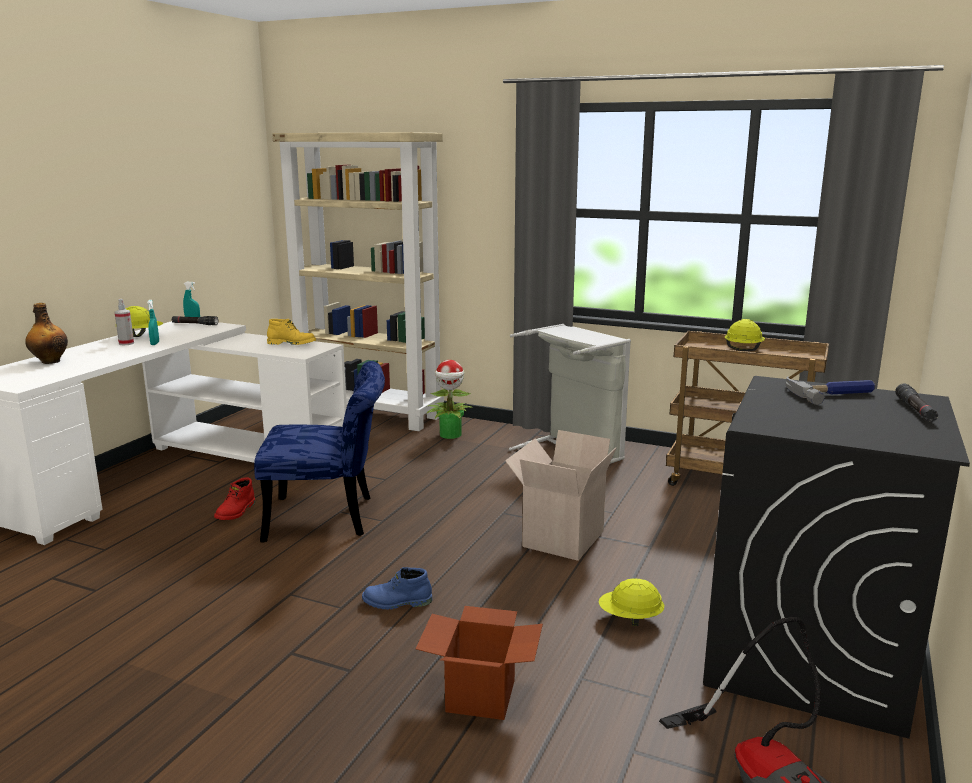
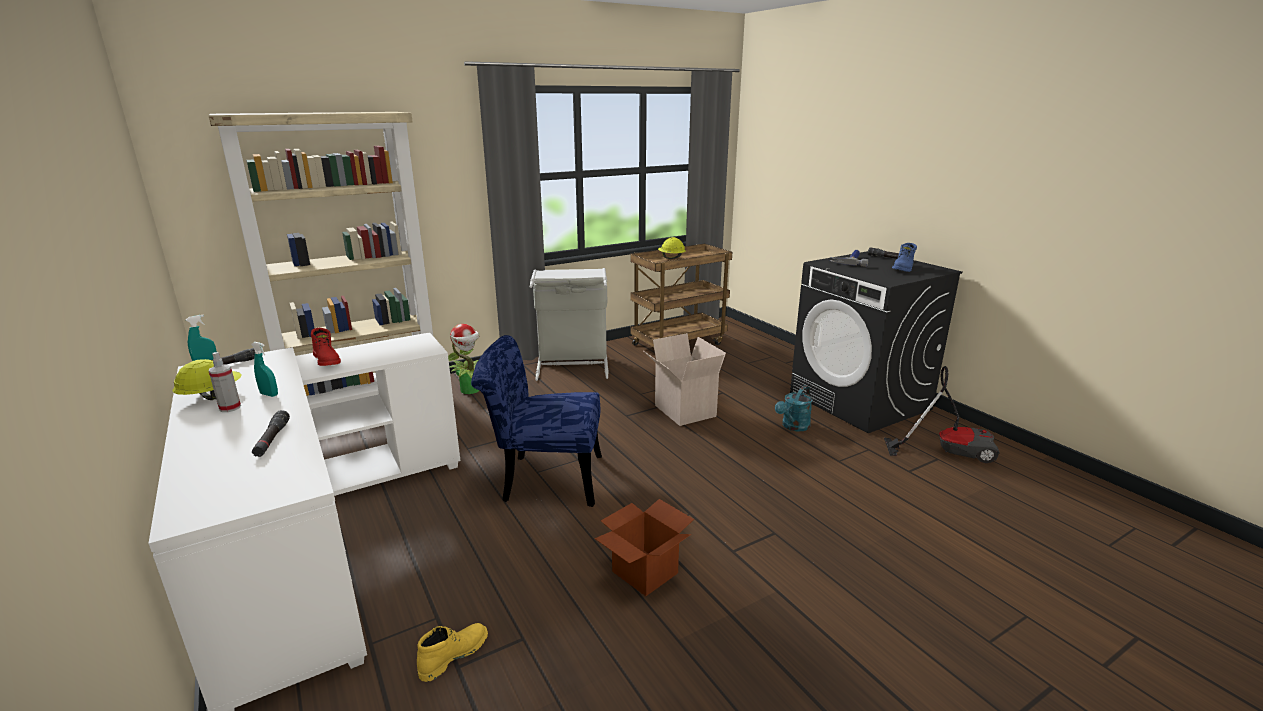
camera: 55 degrees left, 5 degrees up
bottle [25,303,68,364] -> none
red boot [214,477,255,520] -> red boot moved to [311,328,341,366]
blue chair [254,361,385,543] -> blue chair turned 120 degrees counterclockwise [471,335,602,507]
yellow boot [267,319,316,345] -> yellow boot moved to [417,623,488,682]
blue boot [362,567,432,610] -> blue boot moved to [892,243,917,272]
cardboard box [416,606,543,720] -> cardboard box moved to [595,499,694,596]
yellow hard hat [599,578,664,626] -> turquoise watering can [775,385,813,432]
none -> black flashlight [252,410,290,457]

